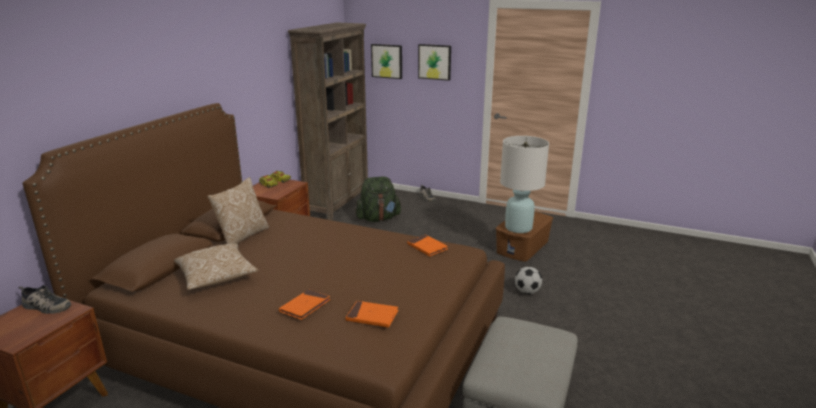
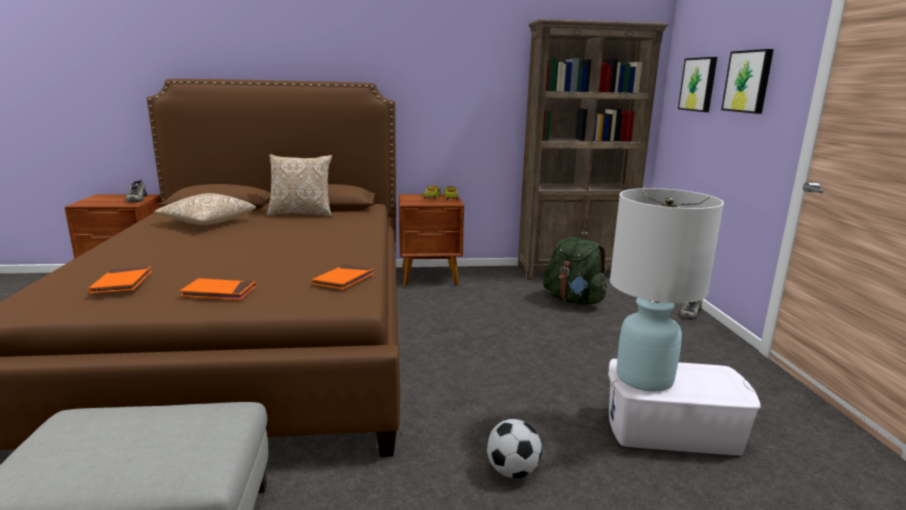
camera: 60 degrees right, 5 degrees down
orange book [279,289,330,320] -> orange book moved to [180,278,256,300]
brown storage box [495,211,553,262] -> white storage box [608,359,761,456]

